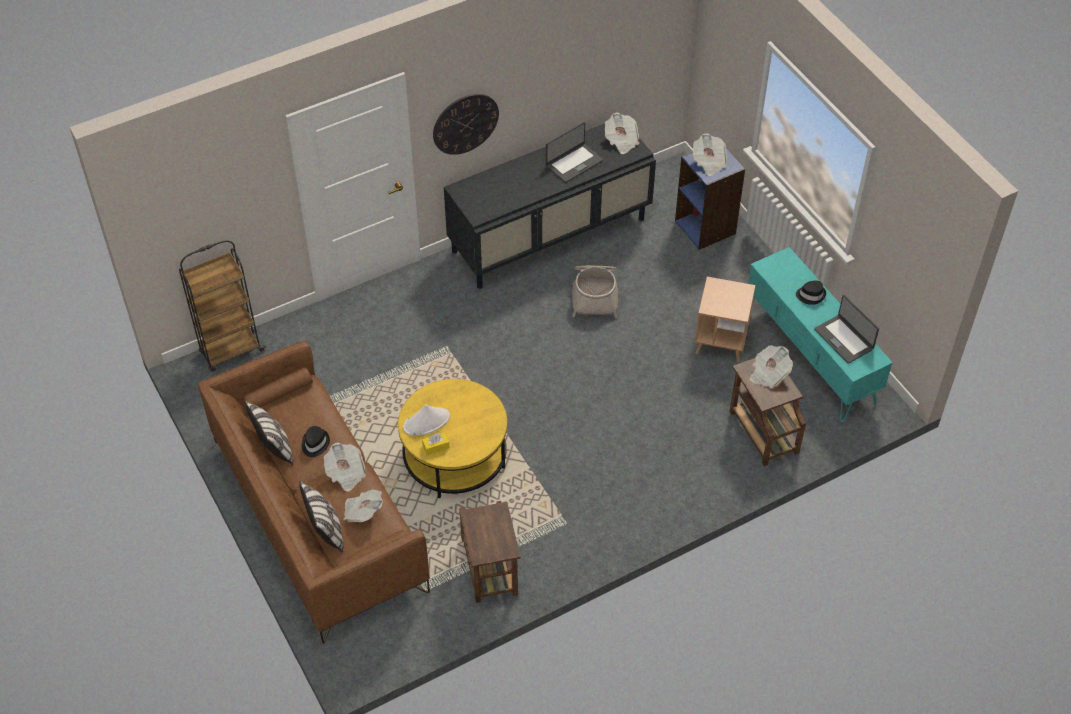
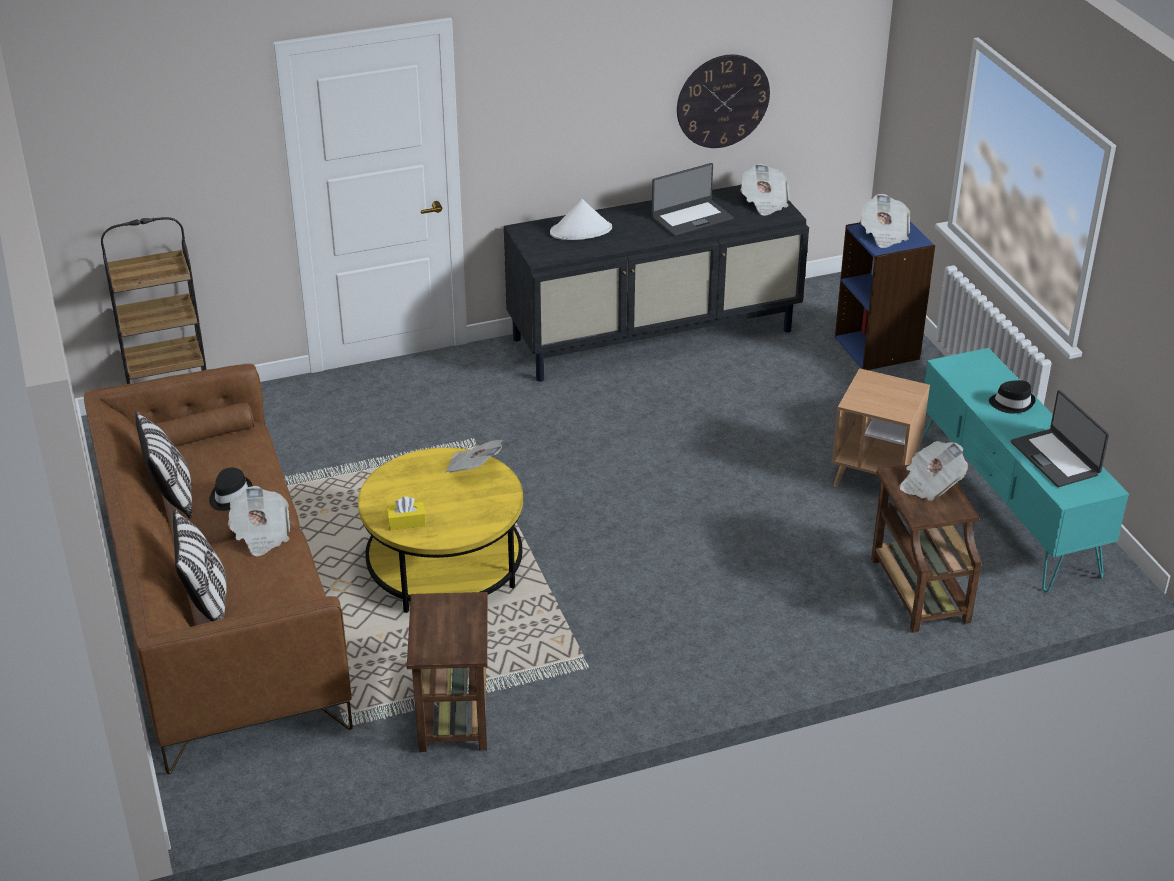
camera: 10 degrees right, 15 degrees down
newspaper [343,489,383,522] -> newspaper moved to [445,440,503,473]
white hat [403,405,450,436] -> white hat moved to [550,199,612,240]
wall clock [433,94,499,155] -> wall clock moved to [677,55,770,148]
basket [572,266,618,318] -> none

